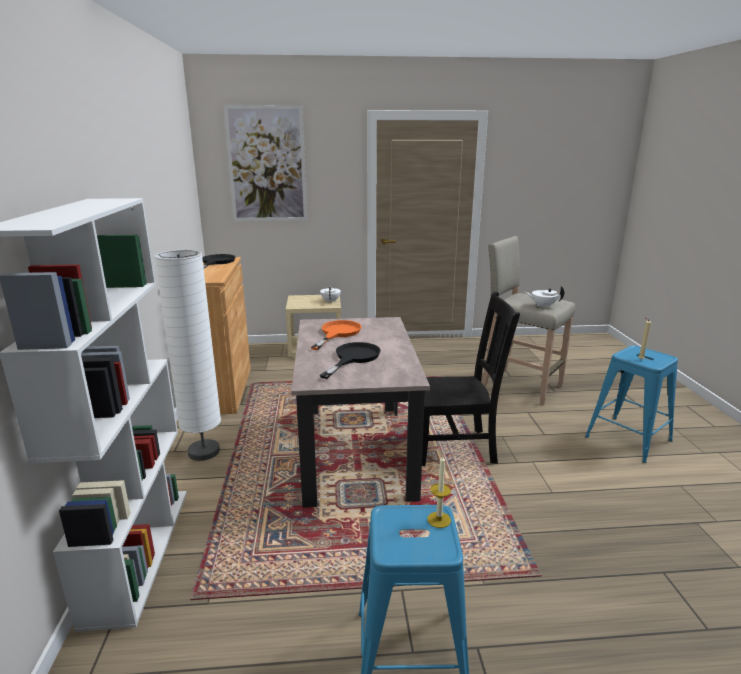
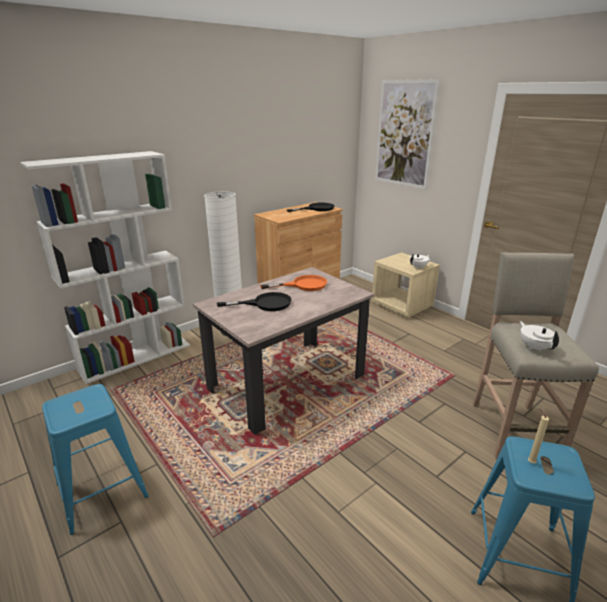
camera: 55 degrees right, 5 degrees up
black chair [422,292,520,466] -> none
candle [427,455,451,528] -> none

